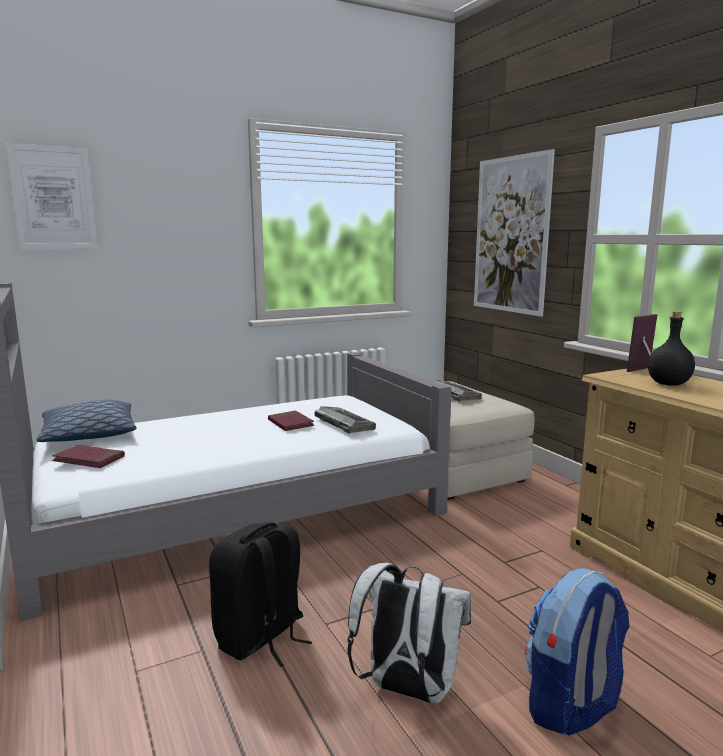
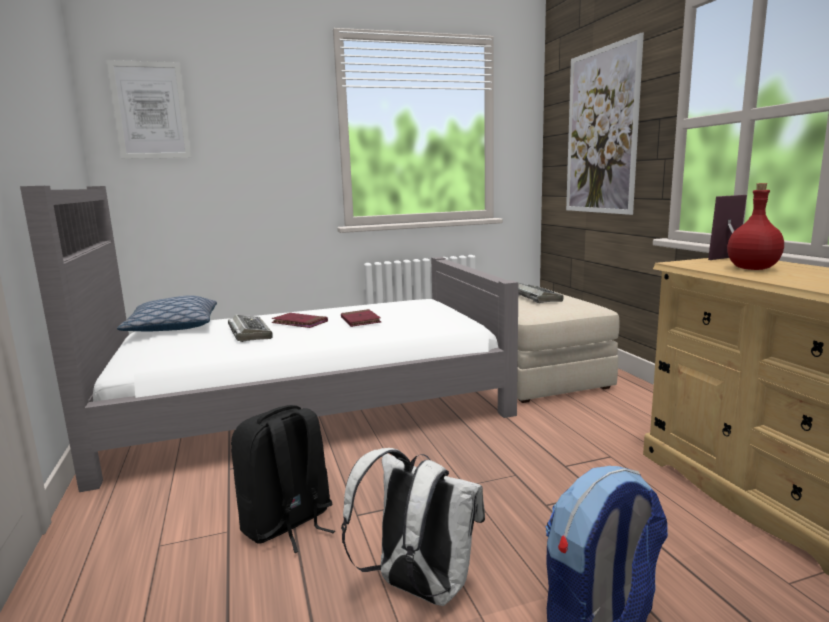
camera: 10 degrees right, 0 degrees up
red book [52,445,125,468] -> red book moved to [271,313,328,328]
keyboard [315,406,376,434] -> keyboard moved to [228,314,273,342]
black bottle [648,311,695,386] -> red bottle [727,183,784,270]

